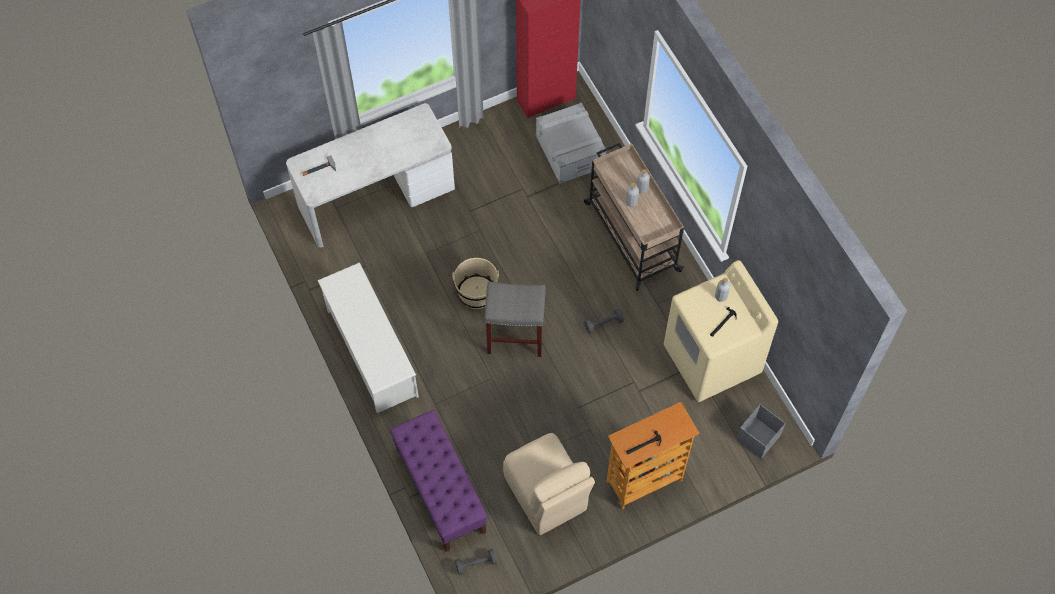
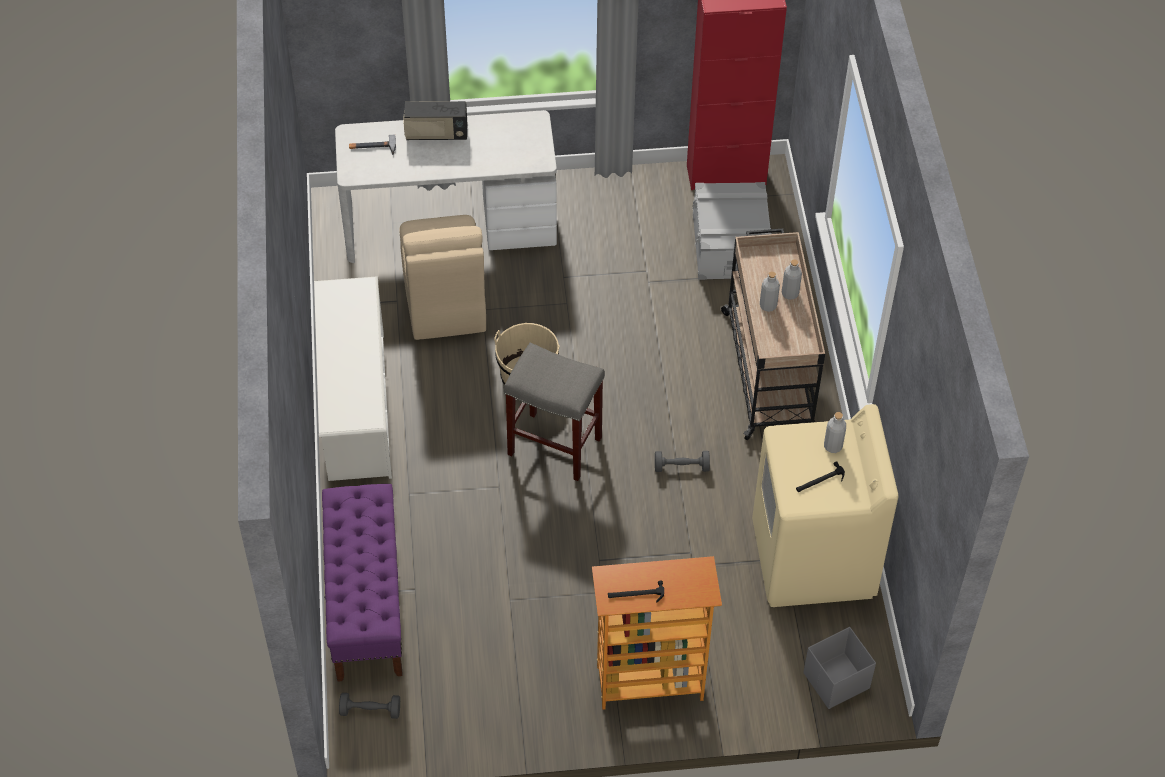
camera: 20 degrees right, 10 degrees down
beige chair [503,433,595,535] -> beige chair moved to [399,215,486,340]
none -> radio [403,101,467,140]

